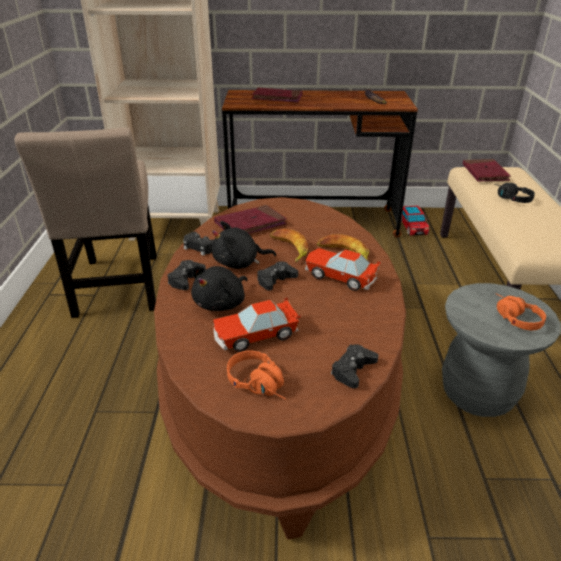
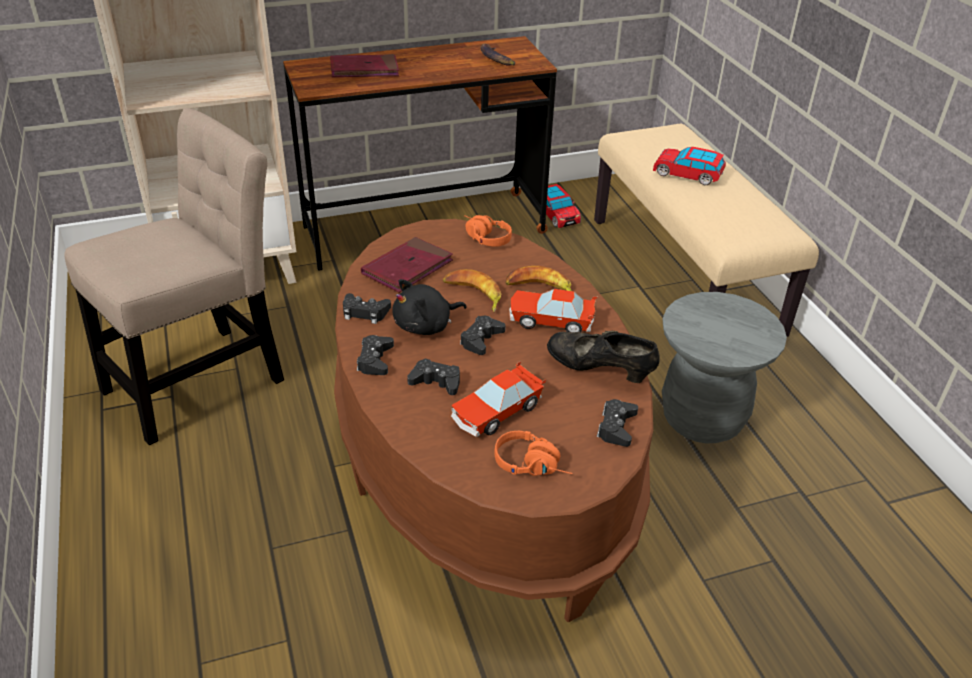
camera: 20 degrees left, 5 degrees up
beige chair [15,127,157,318] -> beige chair turned 105 degrees counterclockwise [64,108,284,445]
black plush toy [191,266,247,311] -> black game controller [407,358,460,395]
red book [463,159,511,182] -> none
black headphones [494,183,535,203] -> toy car [653,147,726,185]
orange headphones [495,293,546,330] -> orange headphones moved to [464,215,512,247]
none -> black shoe [547,331,660,383]

